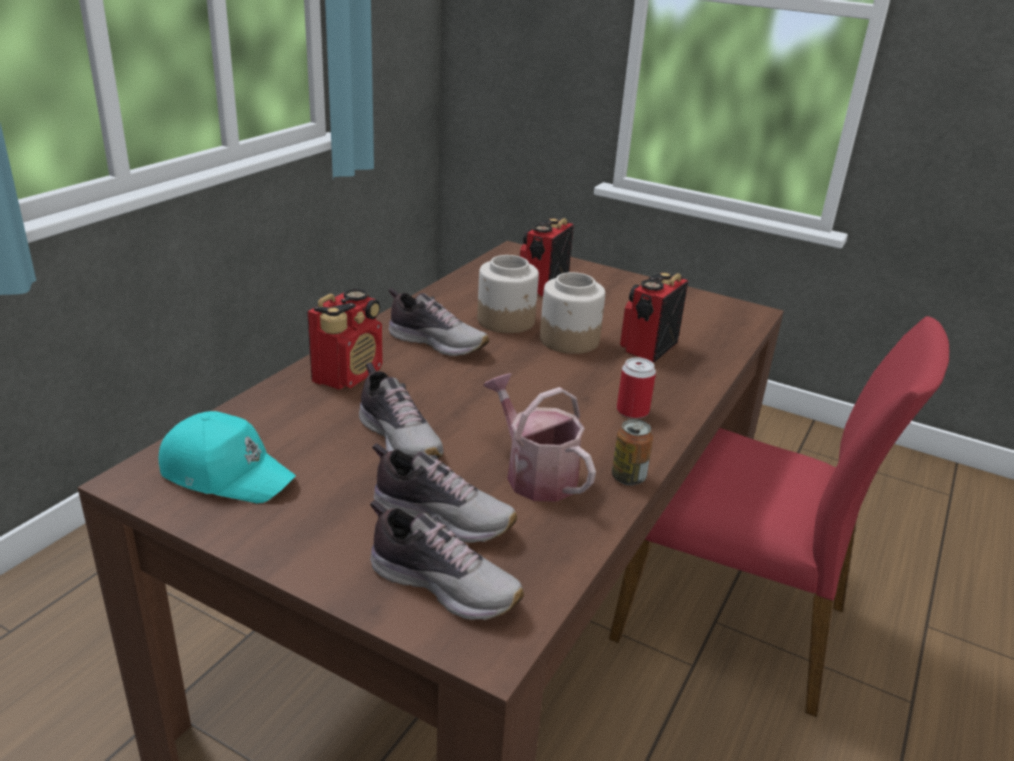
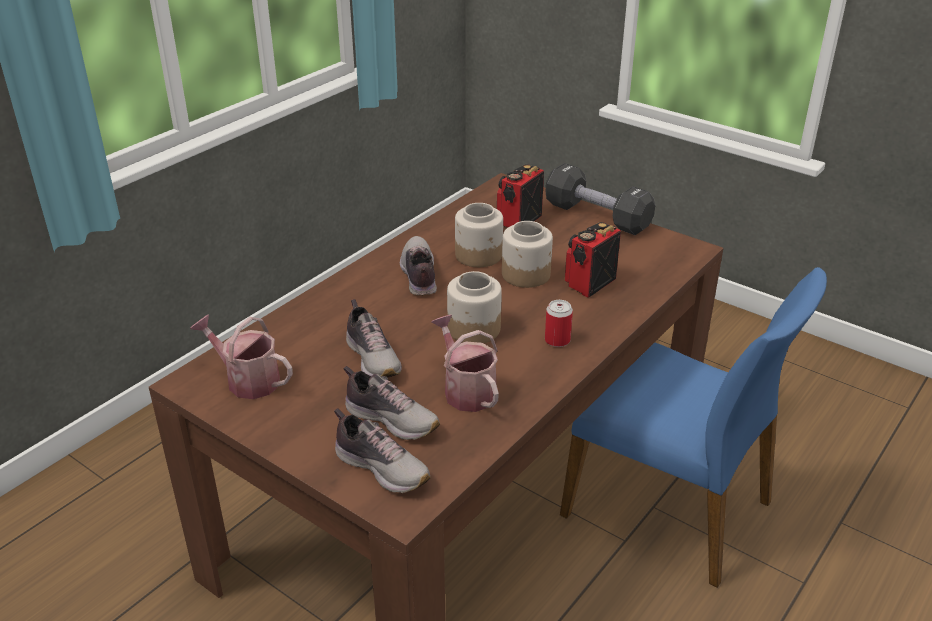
camera: 10 degrees right, 5 degrees up
turquoise cap [159,411,296,503] -> watering can [190,315,293,399]
radio [307,288,383,390] -> none
shoe [388,288,489,356] -> shoe turned 135 degrees counterclockwise [400,236,437,295]
red chair [609,316,949,717] -> blue chair [560,267,827,588]
can [612,419,653,485] -> none
none -> jar [447,271,502,343]
none -> black dumbbell [546,163,655,235]

